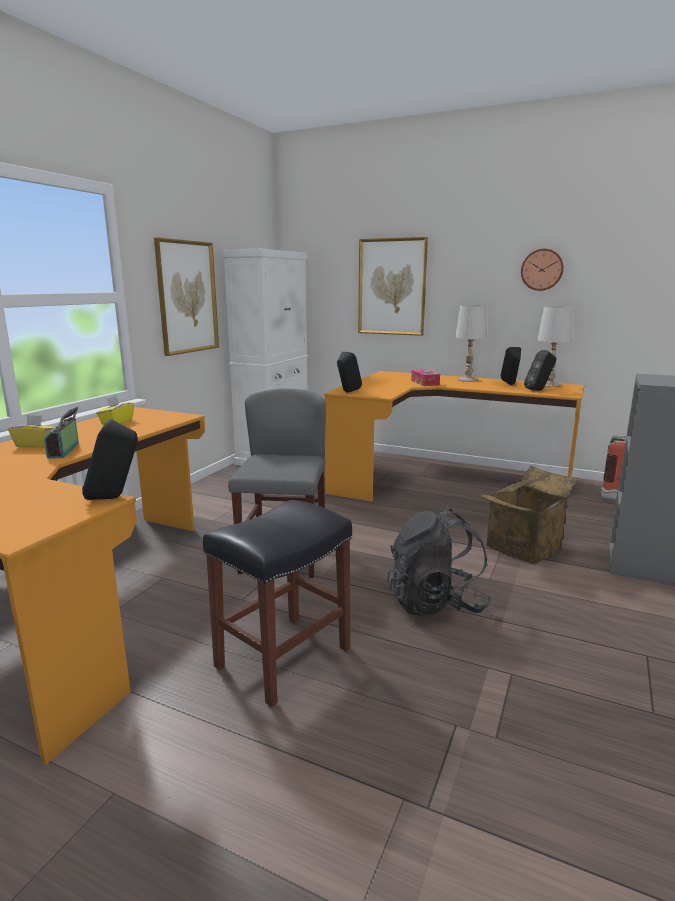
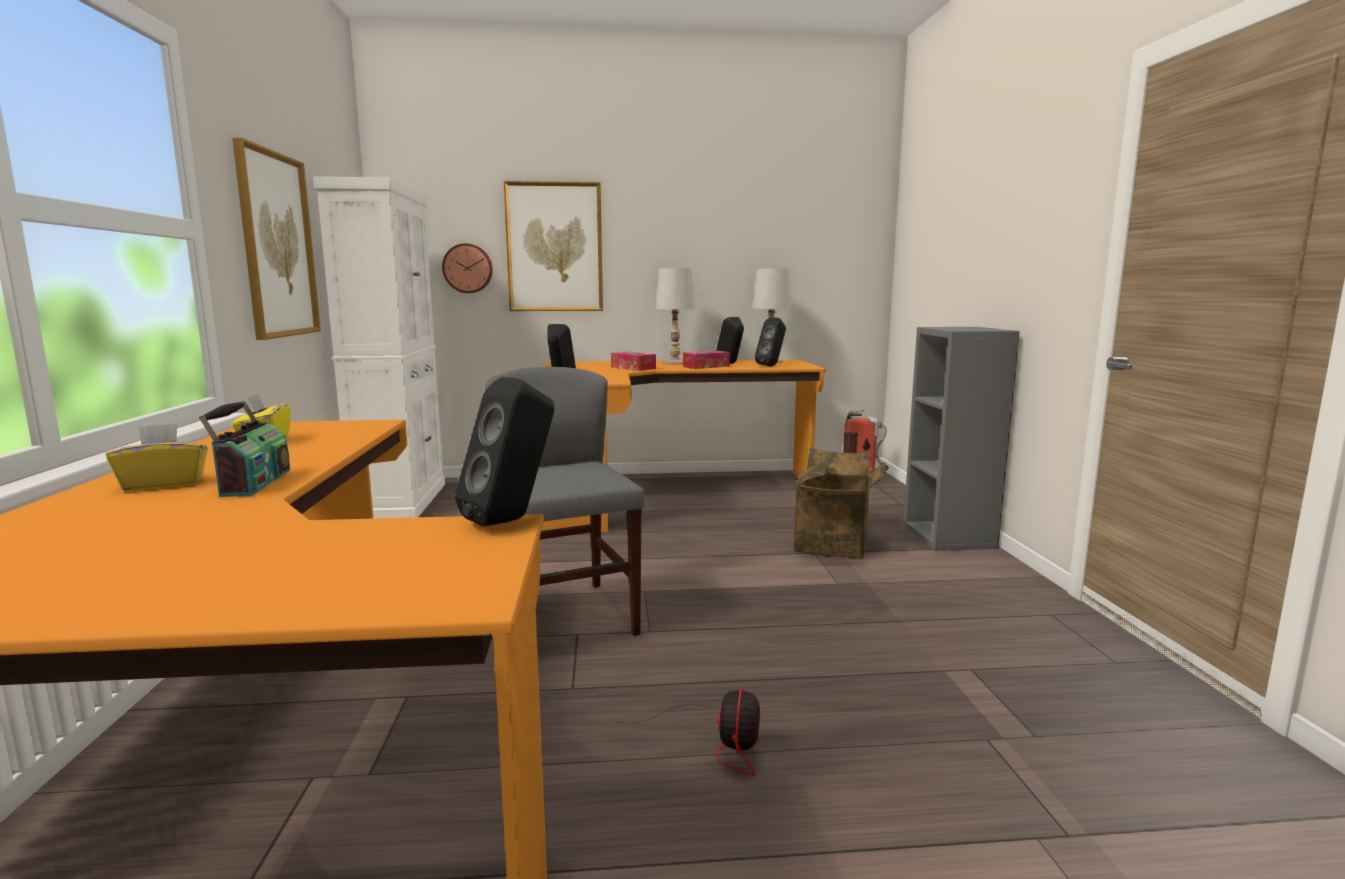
camera: 30 degrees left, 5 degrees down
radio [44,407,79,459] -> radio turned 150 degrees counterclockwise [199,401,290,497]
black stool [203,500,352,707] -> fan [615,688,760,776]
black backpack [387,509,492,616] -> none
wall clock [521,249,564,291] -> wall clock moved to [442,243,493,293]
none -> tissue box [683,351,730,369]

